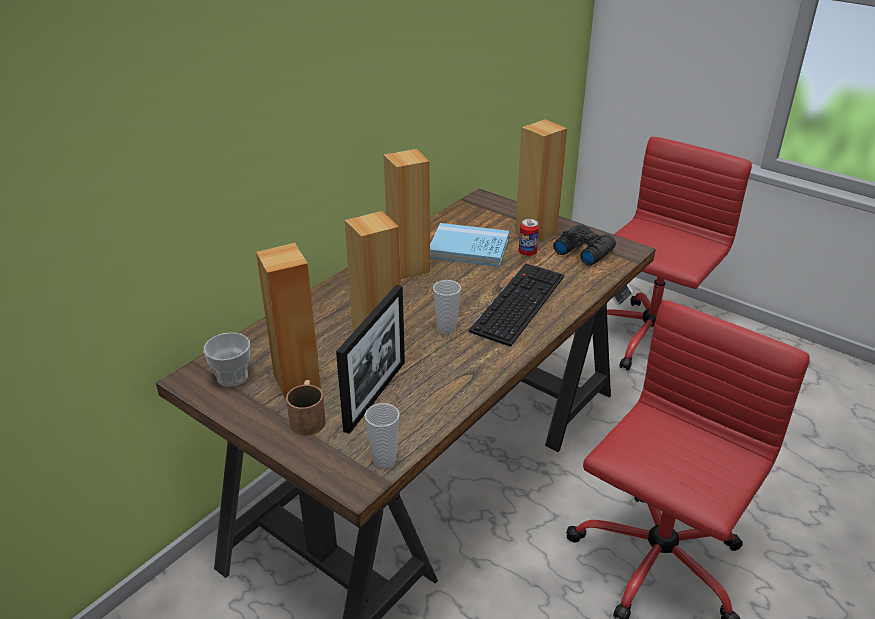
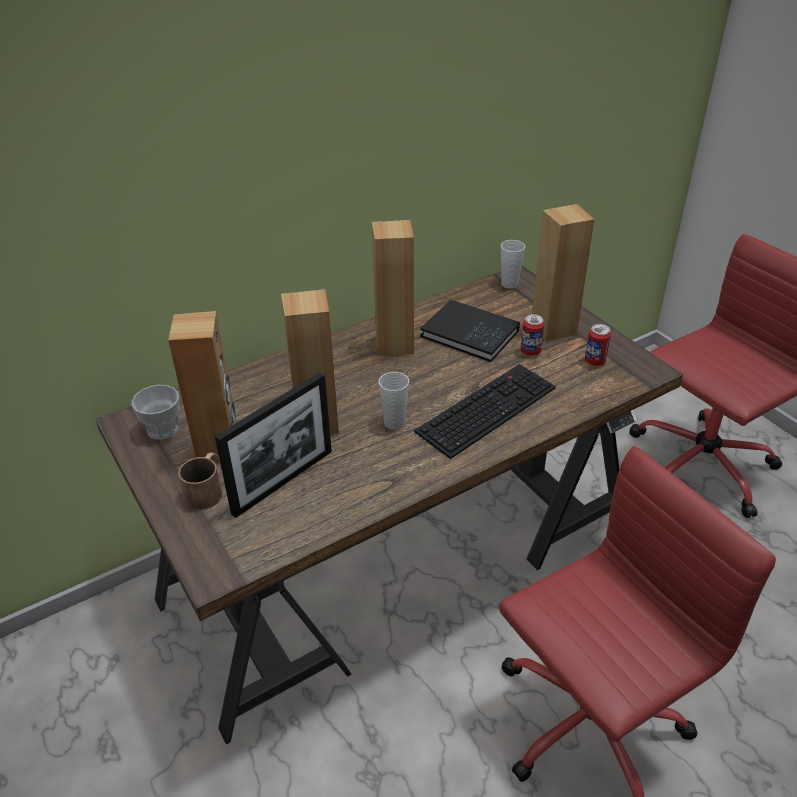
camera: 20 degrees right, 5 degrees up
cup [365,403,400,468] -> cup moved to [501,240,525,289]
blue book [430,223,509,267] -> black book [420,300,520,362]
black binoculars [553,225,616,266] -> can [585,324,611,366]

